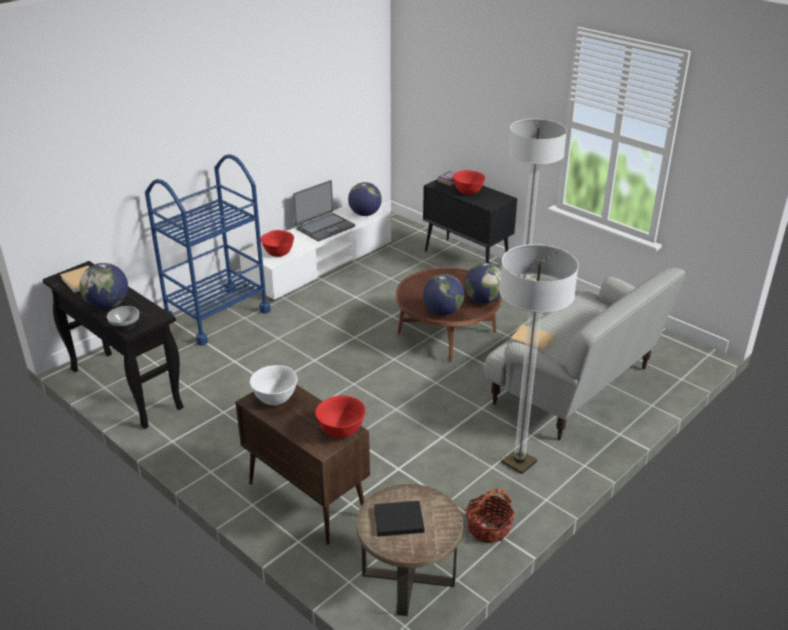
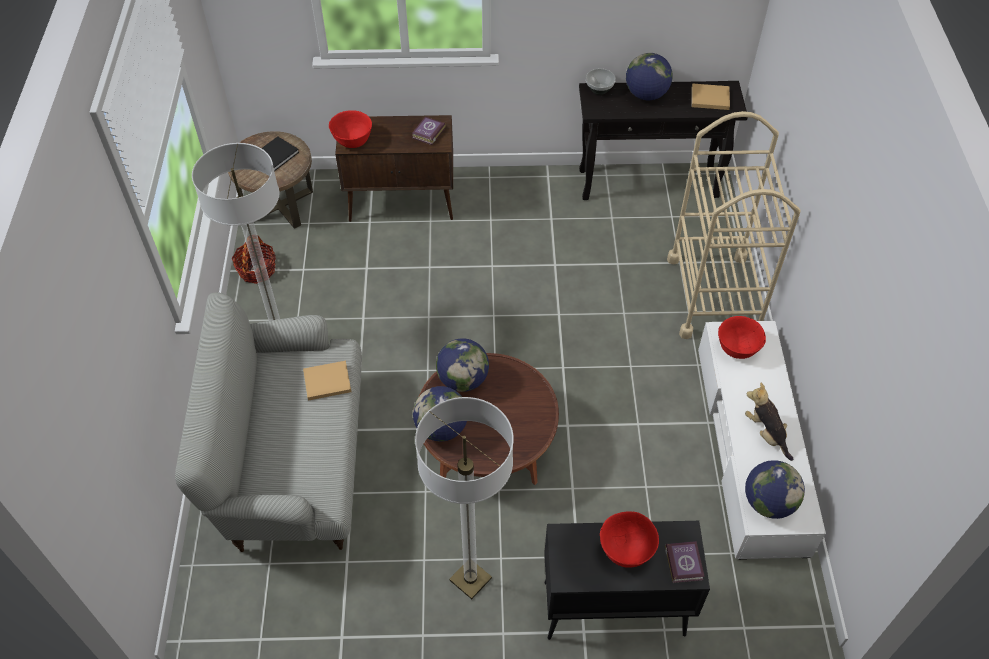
camera: 135 degrees right, 20 degrees up
blue cart [145,154,271,346] -> beige cart [667,111,800,339]
white bowl [250,365,298,405] -> book [412,117,445,145]
laptop [293,180,355,241] -> plush toy [745,382,793,461]

